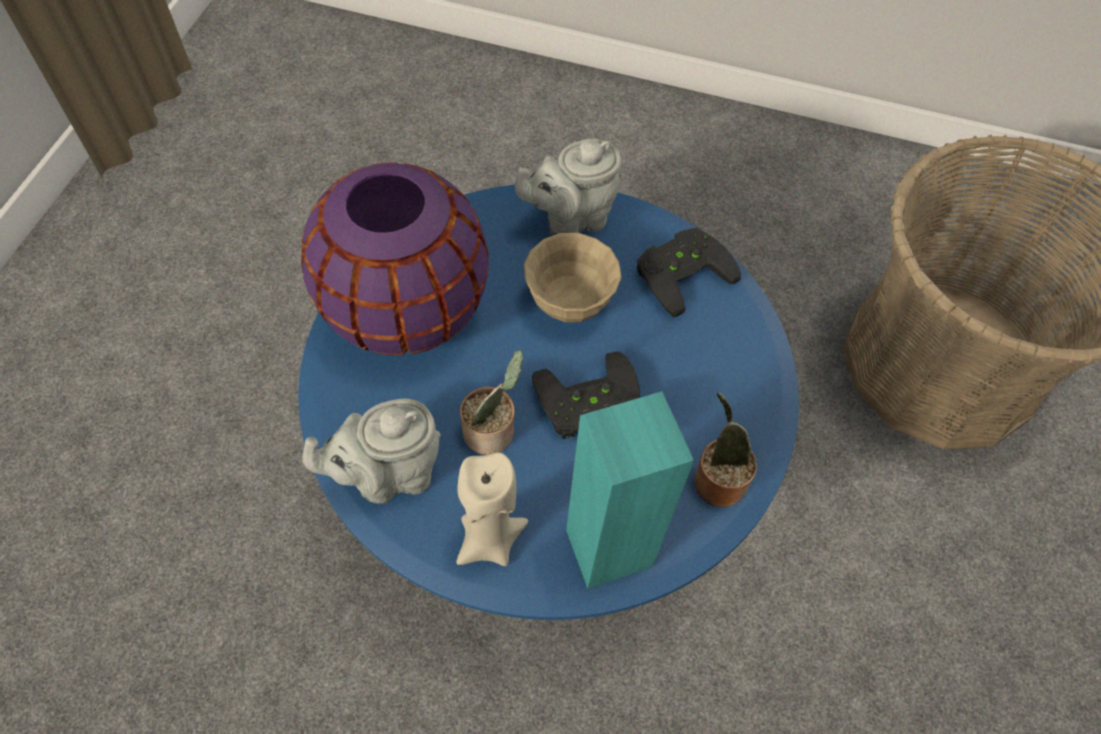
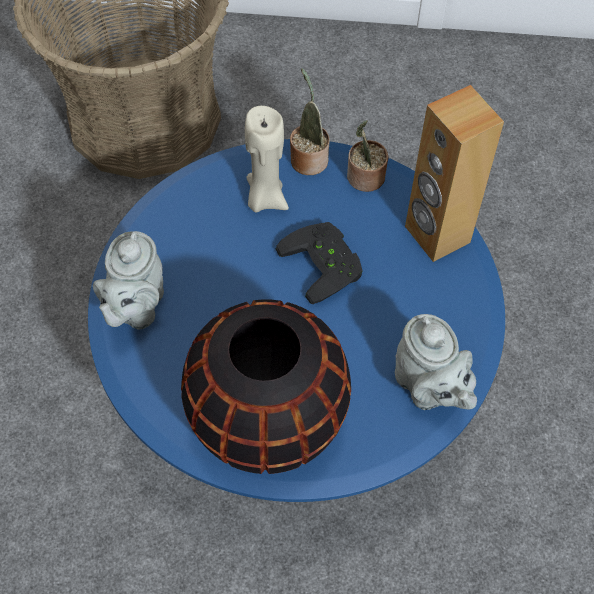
camera: 100 degrees left, 0 degrees up
purple vase [301,162,489,355] -> black vase [181,299,351,474]
beige candle [456,452,528,566] -> beige candle moved to [245,106,289,213]
potted plant [460,350,523,455] -> potted plant moved to [290,68,330,175]
grey teapot [515,139,621,235] -> grey teapot turned 45 degrees clockwise [93,231,164,330]
beige bowl [524,233,622,322] -> none
turquoise speaker [566,391,694,589] -> brown speaker [405,85,504,262]
black game controller [637,228,741,317] -> none

